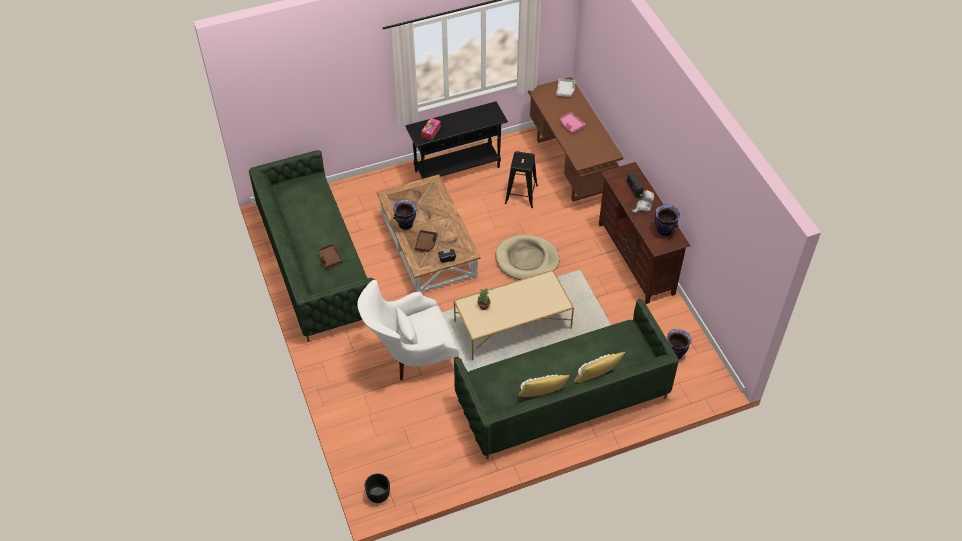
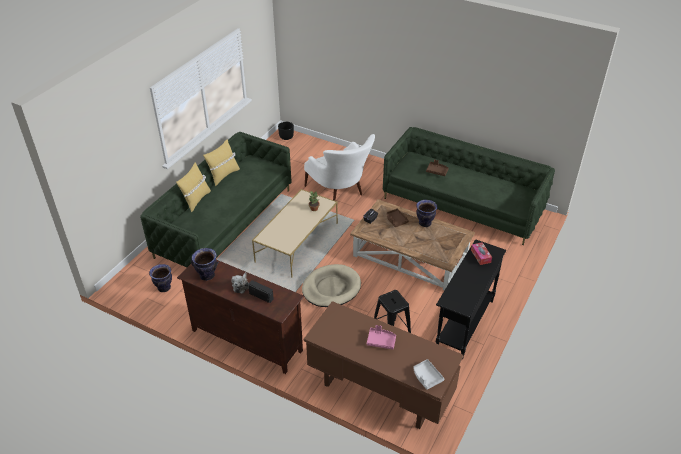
camera: 140 degrees right, 10 degrees down
white armchair [357,280,459,380] -> white armchair turned 120 degrees clockwise [304,134,375,201]

